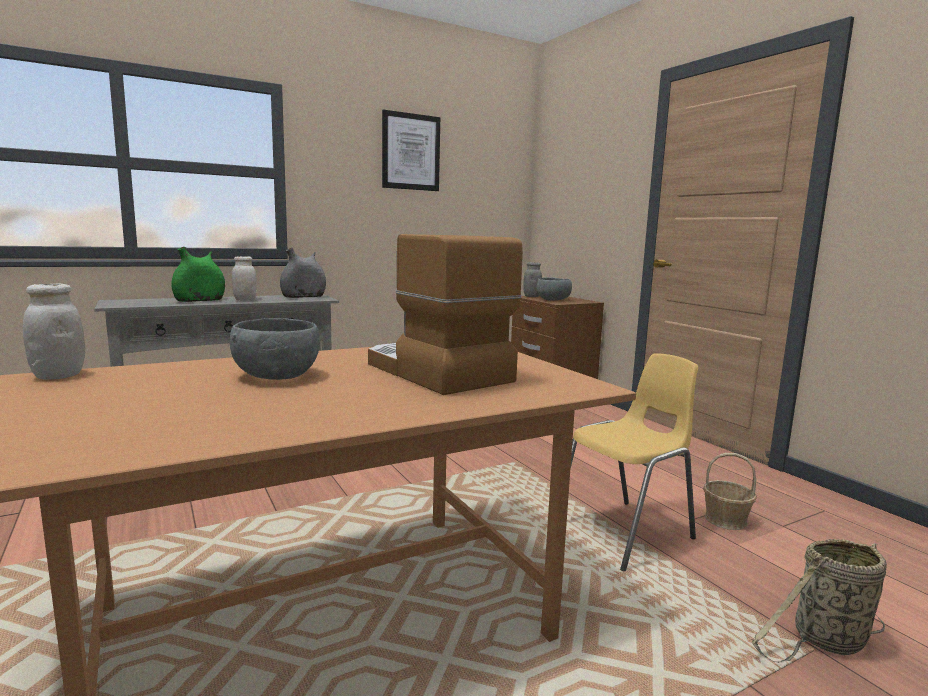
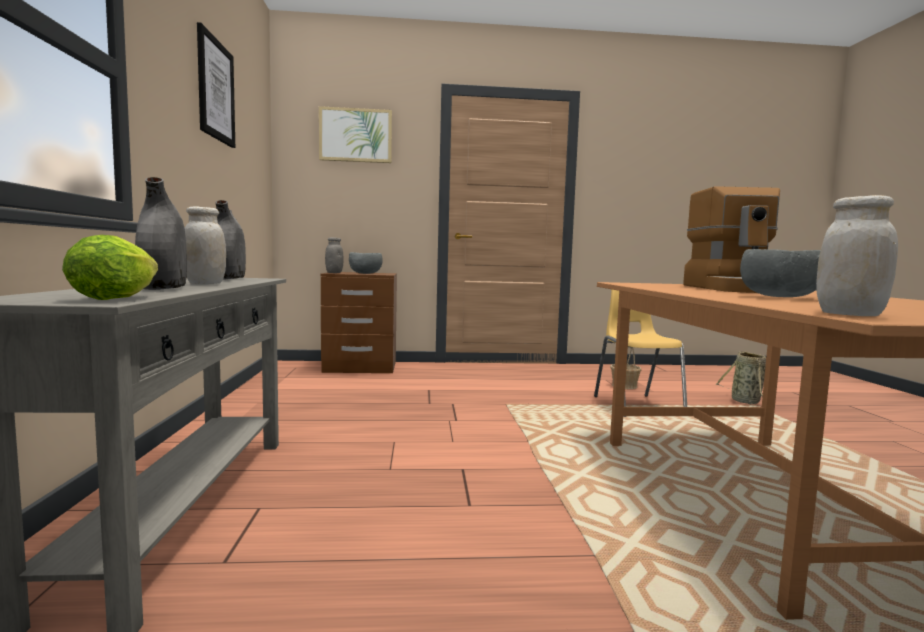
camera: 65 degrees left, 5 degrees down
green vase [171,247,225,302] -> grey vase [135,177,187,290]
coffee machine [368,234,523,395] -> coffee machine turned 75 degrees counterclockwise [683,186,780,293]
none -> lettuce [62,235,158,300]
none -> picture [319,106,392,163]

